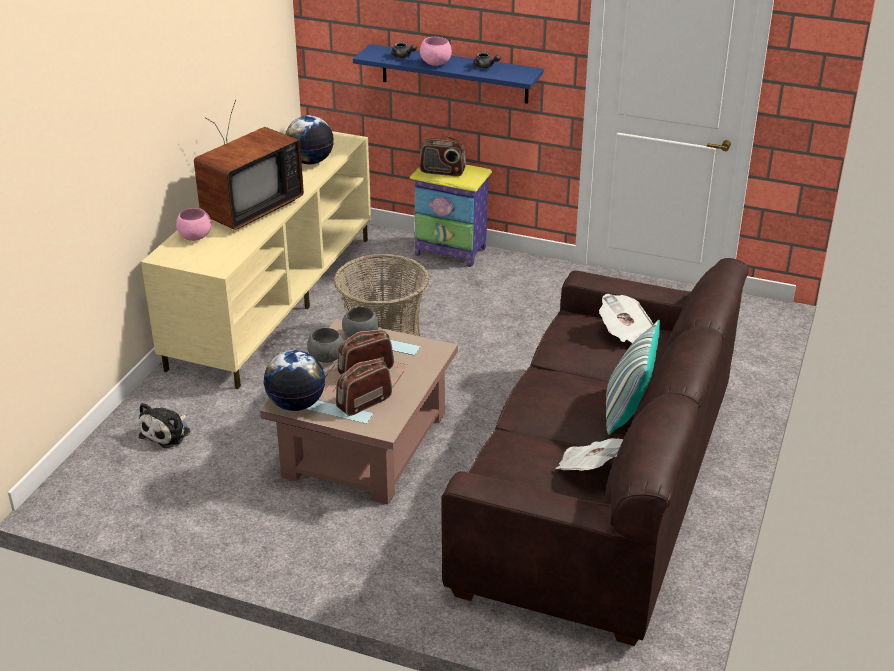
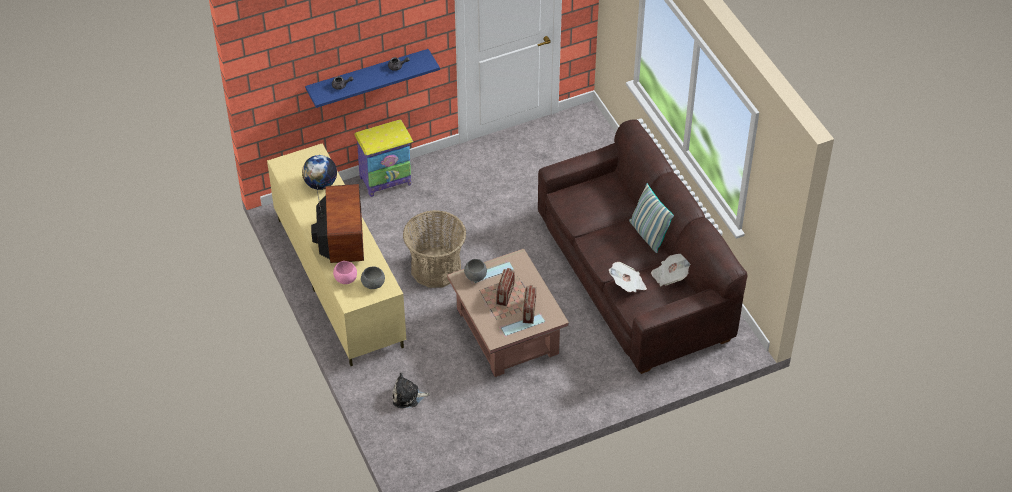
camera: 45 degrees left, 15 degrees up
plush toy [139,403,190,448] -> plush toy turned 105 degrees clockwise [392,372,430,408]
globe [264,350,325,411] -> none
grey bowl [307,328,344,363] -> grey bowl moved to [361,266,385,289]
pink bowl [420,37,452,66] -> none
radio [420,136,466,176] -> none
newspaper [599,294,653,343] -> newspaper moved to [609,262,647,293]

